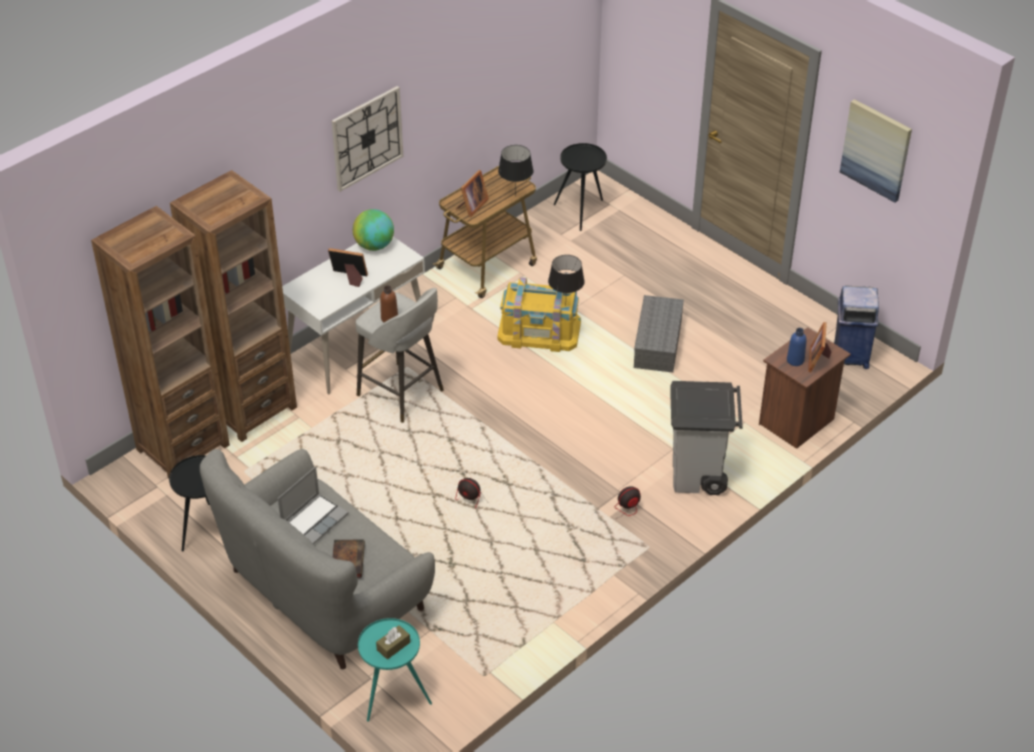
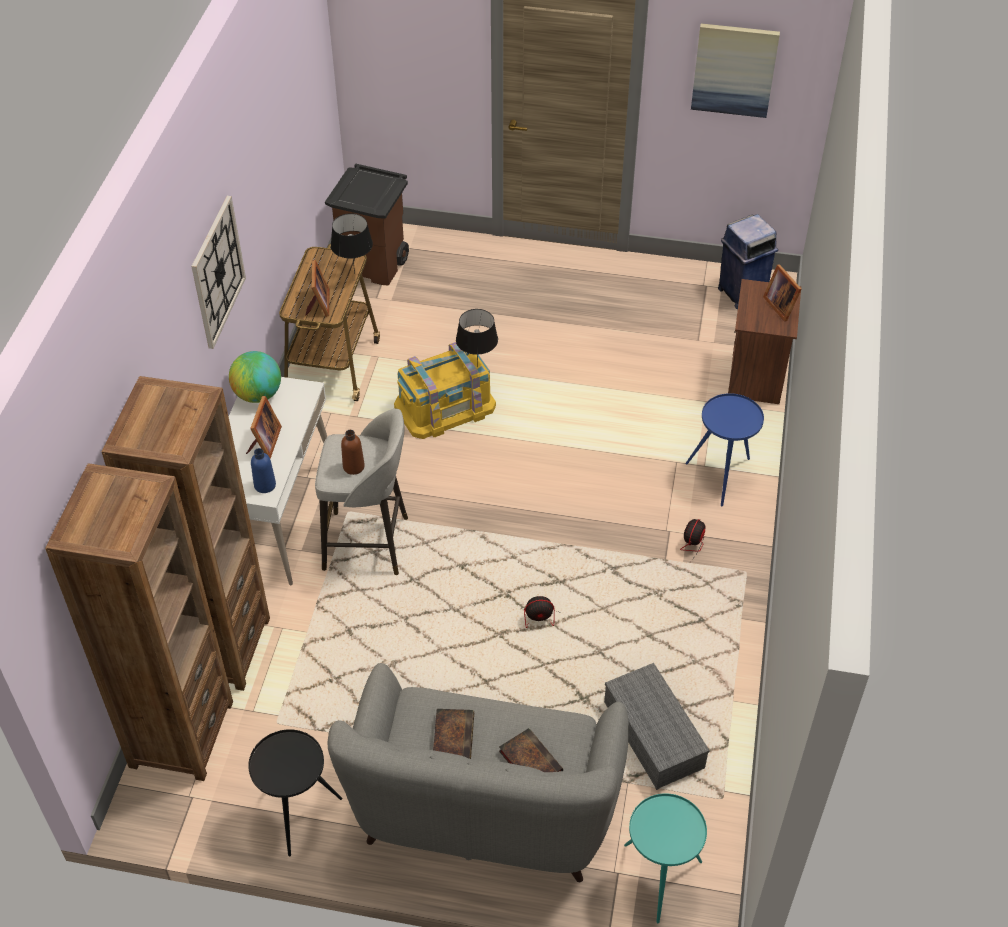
camera: 35 degrees left, 5 degrees up
laptop [278,466,348,544] -> book [433,709,474,759]
picture frame [328,248,368,287] -> picture frame turned 120 degrees clockwise [246,396,282,459]
brown tissue box [376,625,410,659] -> none
black side table [554,143,607,231] -> brown trash can [325,164,409,285]
grey storage box [634,295,684,373] -> grey storage box moved to [604,663,710,790]
grey trash can [670,381,743,495] -> blue side table [686,393,764,506]
blue bottle [787,328,807,366] -> blue bottle moved to [251,448,276,493]

